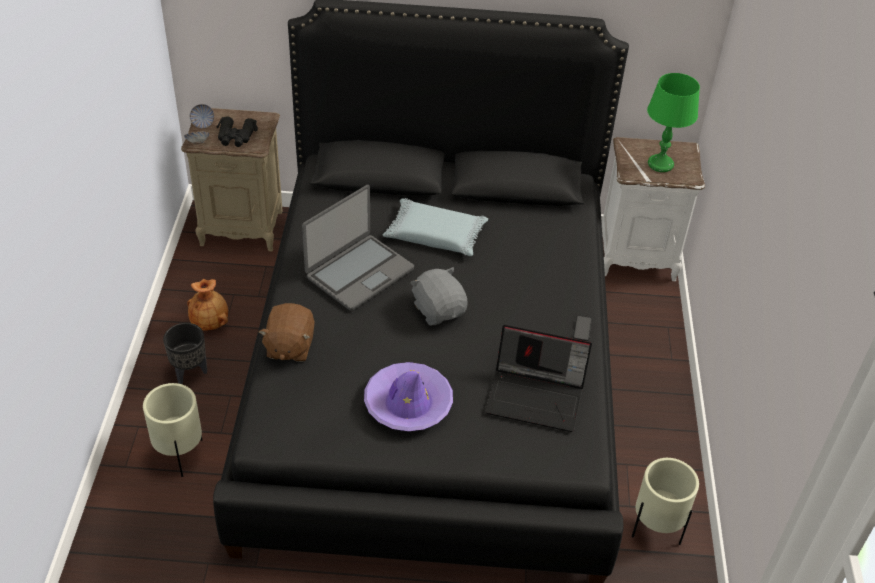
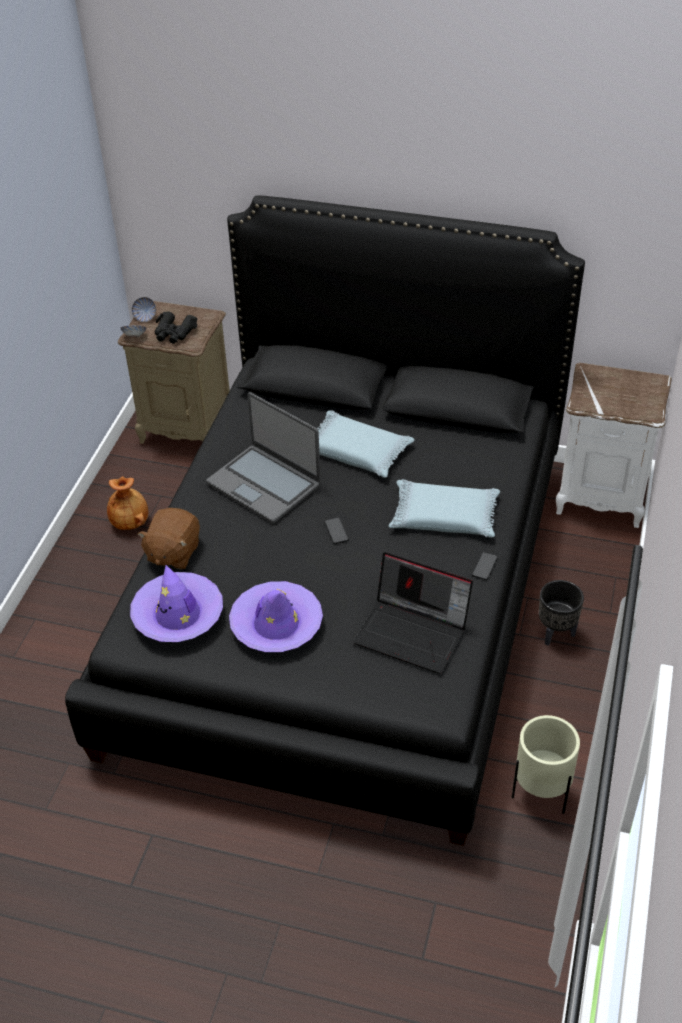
camera: 15 degrees right, 0 degrees up
beige planter [143,383,202,477] -> none
black planter [163,323,207,384] -> black planter moved to [539,580,584,646]
laptop [302,185,414,311] -> laptop turned 75 degrees clockwise [207,392,321,523]
grey plush toy [410,267,468,325] -> phone [324,517,349,544]
green table lamp [647,73,700,172] -> none
none -> purple hat [130,565,223,642]
none -> blue pillow [389,479,500,537]

